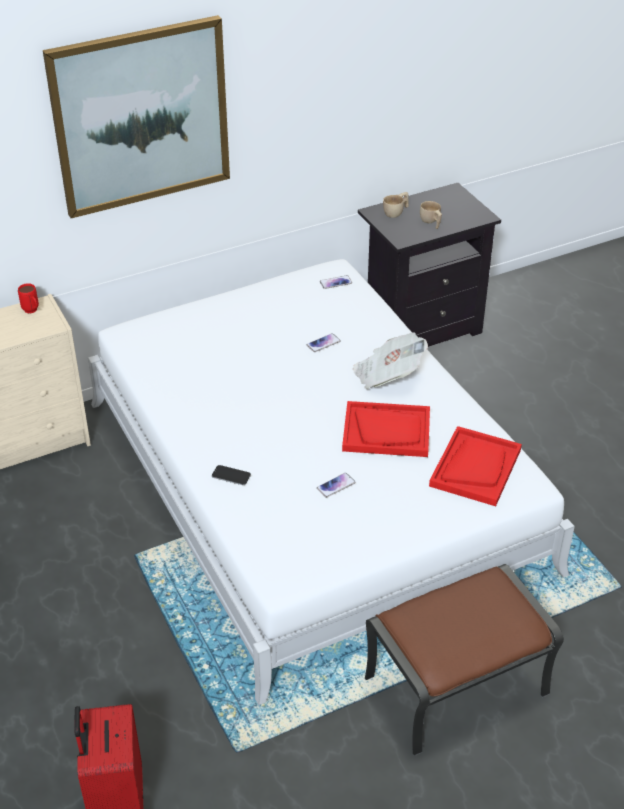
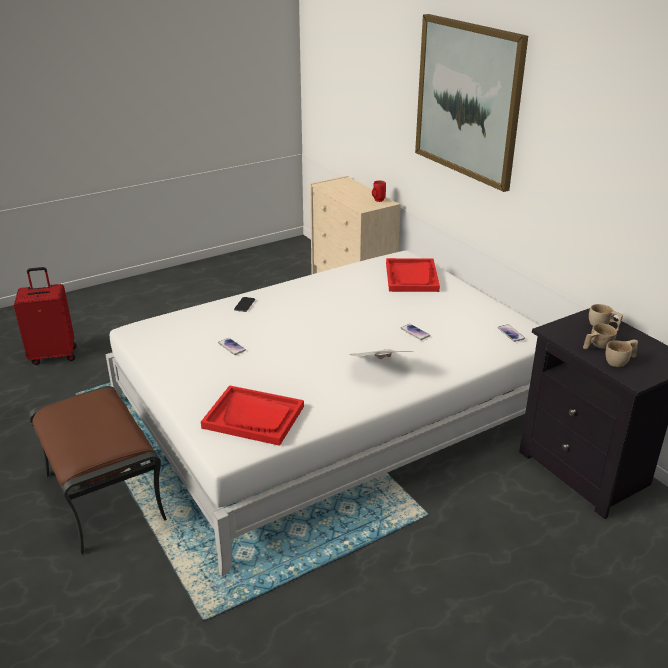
camera: 85 degrees right, 10 degrees down
red tray [342,401,430,457] -> red tray moved to [386,258,440,292]
none -> beige cup [605,340,638,367]

